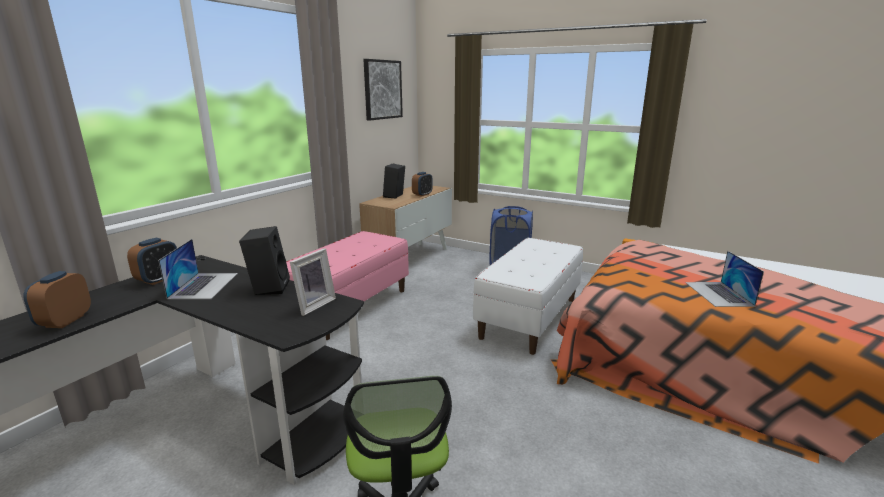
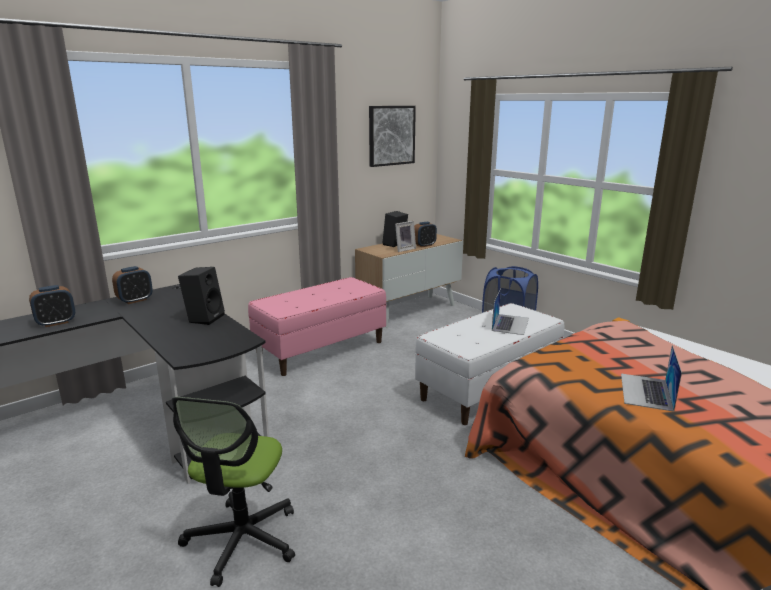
camera: 20 degrees right, 0 degrees up
alarm clock [23,271,91,328] -> alarm clock turned 150 degrees counterclockwise [29,285,75,327]
laptop [158,239,238,299] -> laptop moved to [492,288,529,335]
picture frame [290,248,336,316] -> picture frame moved to [395,221,416,252]

